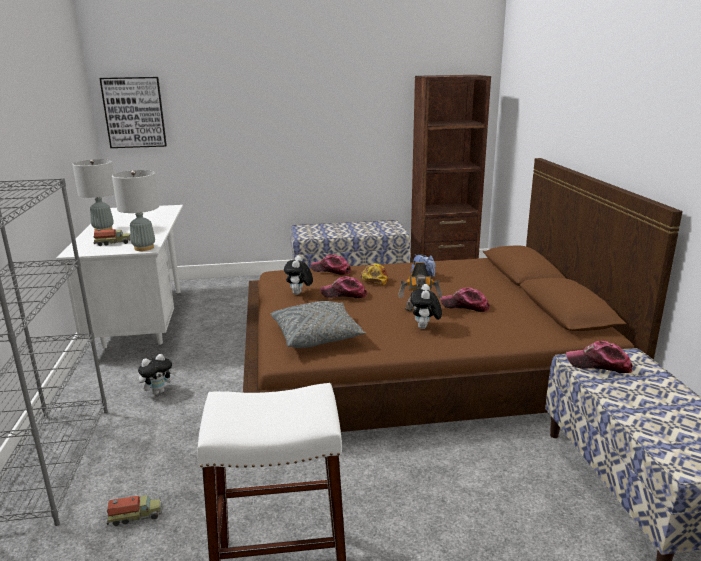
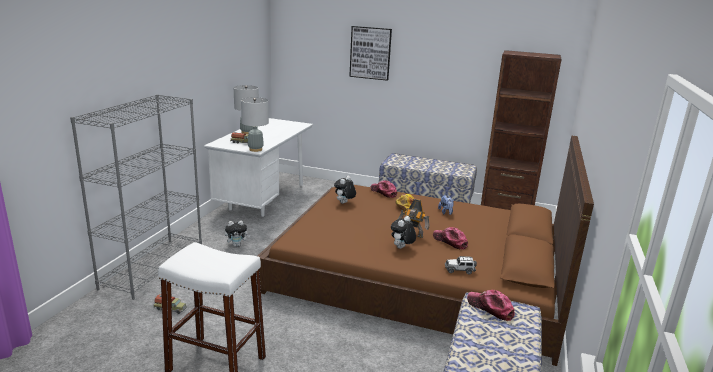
camera: 25 degrees right, 0 degrees up
picture [99,77,167,148] -> picture moved to [349,26,392,81]
grey pillow [271,301,366,348] -> none
cap [320,276,367,298] -> none
none -> toy car [445,256,477,274]

